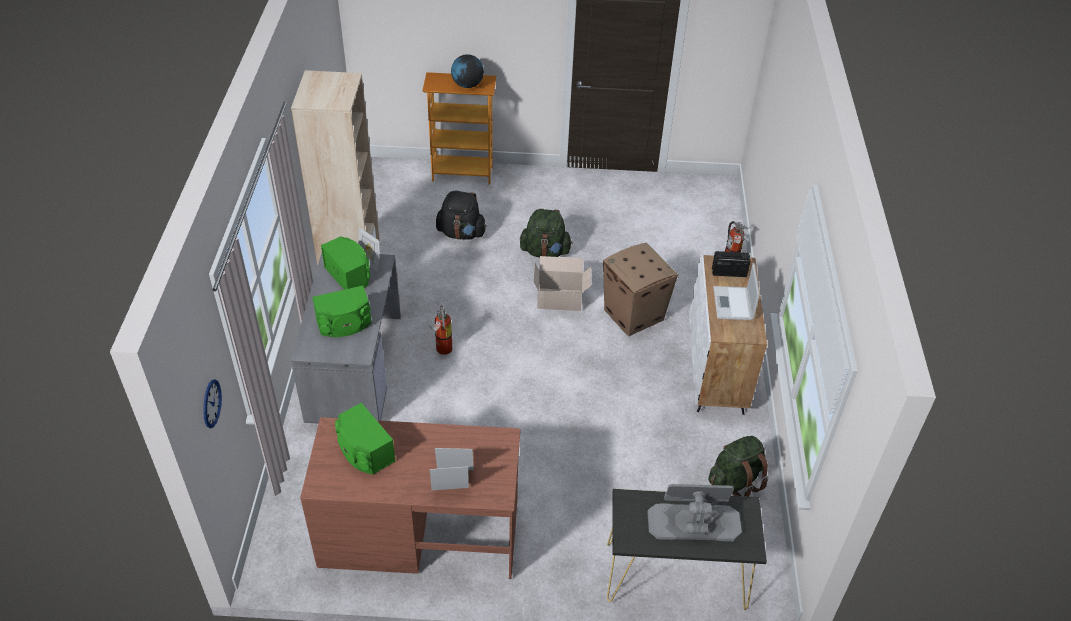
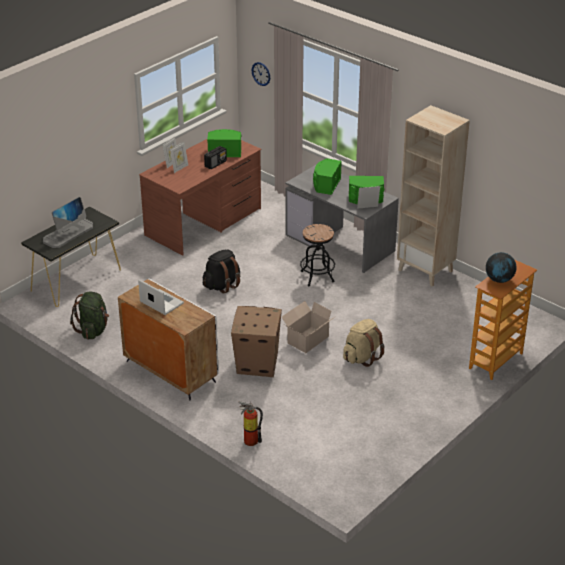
camera: 130 degrees right, 10 degrees down
fire extinguisher [431,306,452,355] -> black stool [300,224,335,286]
black backpack [436,191,487,240] -> black backpack moved to [203,249,240,294]
green backpack [520,209,572,257] -> beige backpack [343,319,385,367]
radio [712,251,751,277] -> radio moved to [204,146,227,169]

